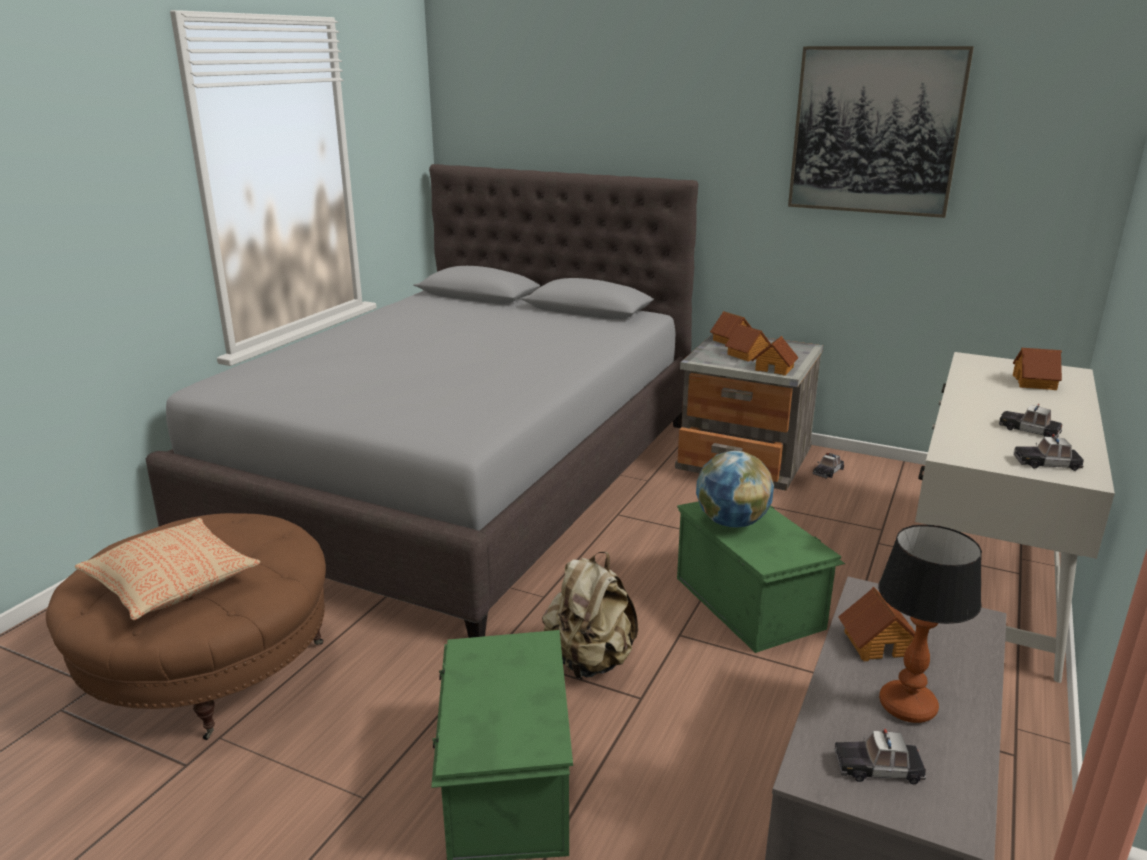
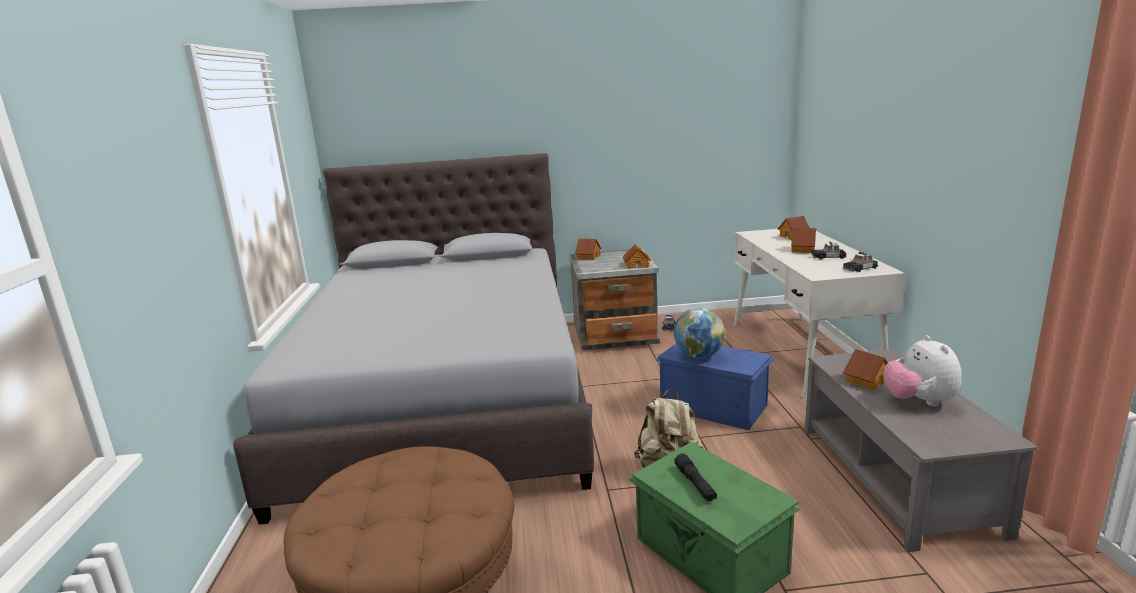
camera: 30 degrees left, 5 degrees down
beige pillow [75,518,260,620] -> none
green storage box [677,501,845,653] -> blue storage box [656,344,774,430]
toy house [725,324,771,362] -> toy house moved to [791,228,817,253]
picture [788,46,974,218] -> none
toy car [834,729,926,784] -> none
table lamp [878,524,982,723] -> plush toy [883,335,962,406]
none -> black flashlight [674,453,717,501]

